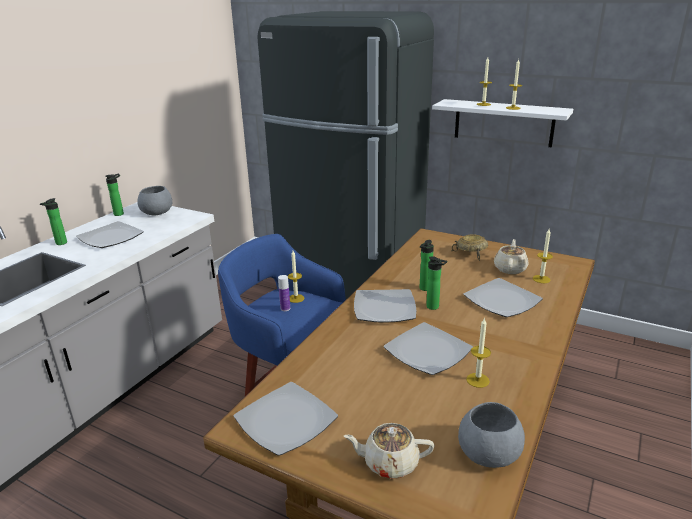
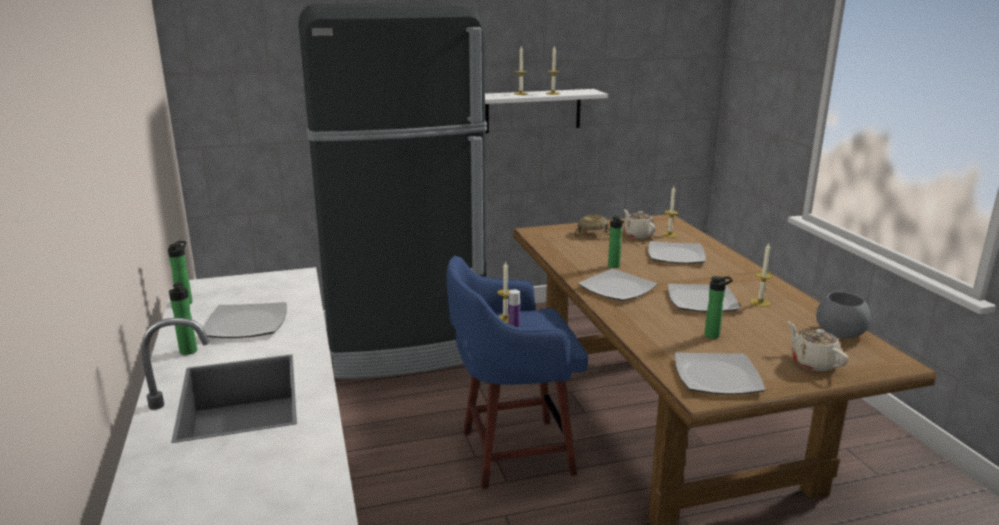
camera: 45 degrees left, 5 degrees down
grey bowl [137,186,172,215] -> none
beige teapot [344,423,435,478] -> beige teapot turned 105 degrees clockwise [788,322,848,371]
bottle [426,257,447,310] -> bottle moved to [704,276,733,339]

